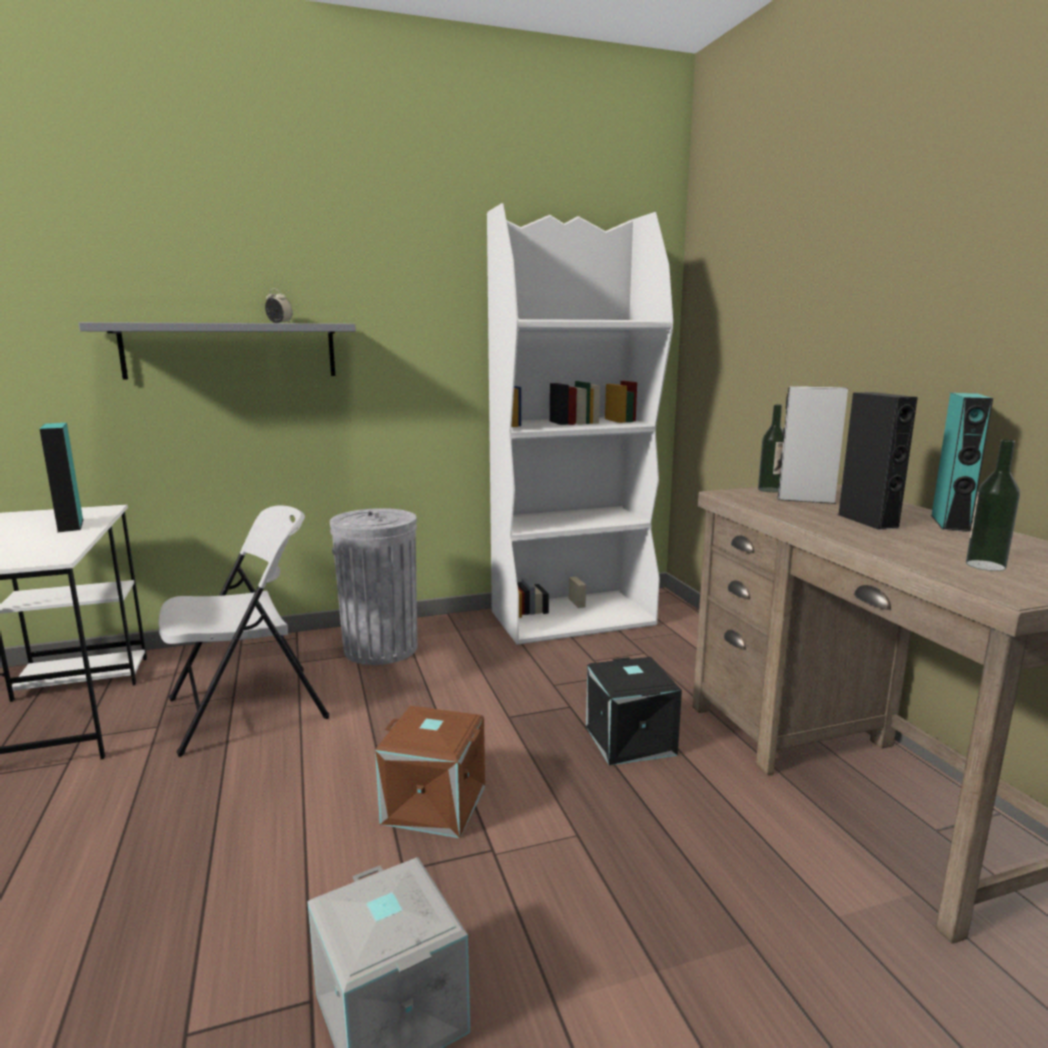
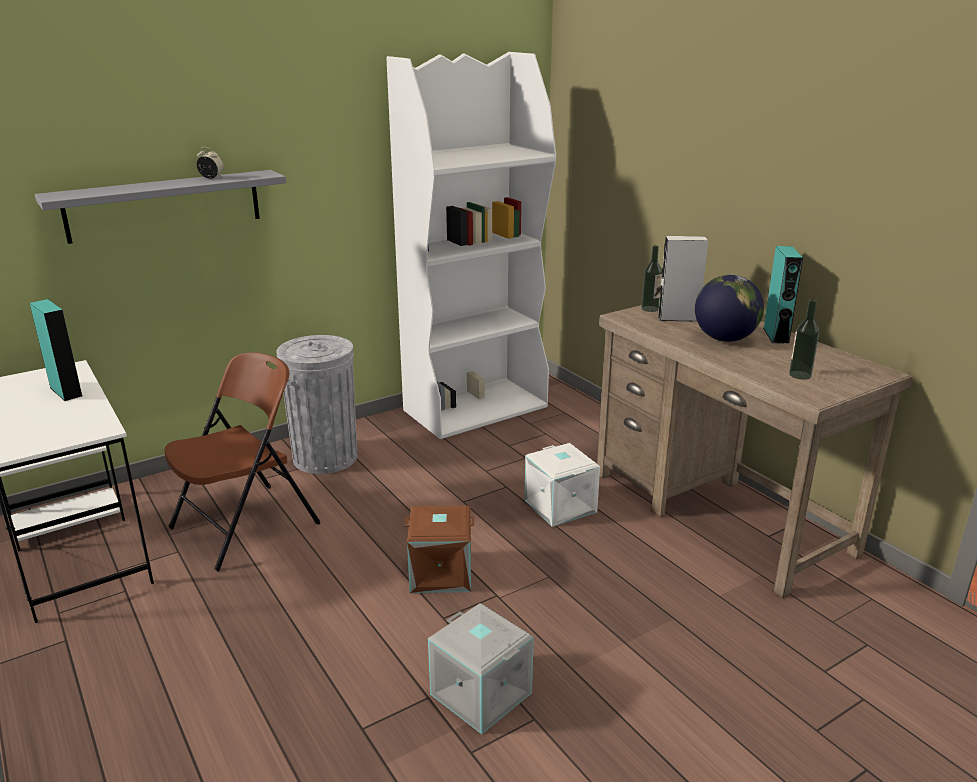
camera: 15 degrees left, 10 degrees up
white chair [159,505,329,757] -> brown chair [164,352,320,572]
black storage box [586,657,682,765] -> white storage box [524,443,600,527]
black speaker [839,392,918,530] -> globe [695,275,764,342]

